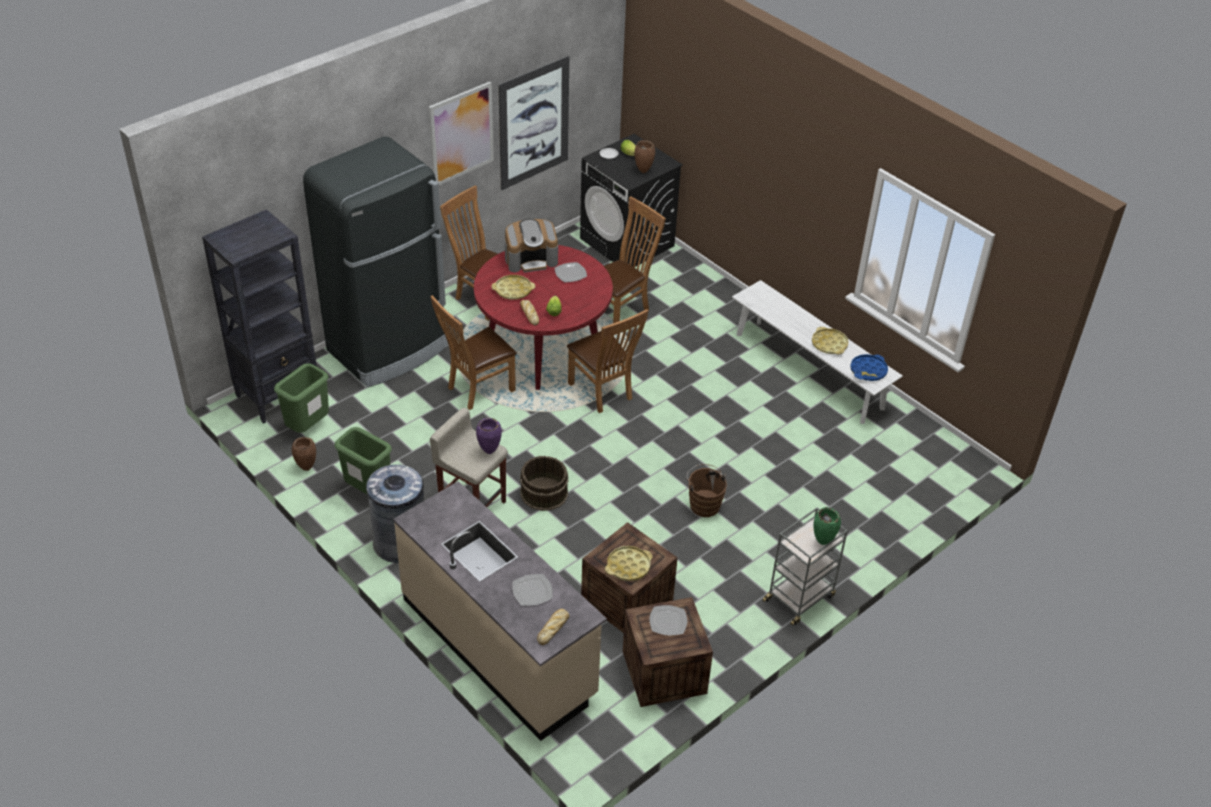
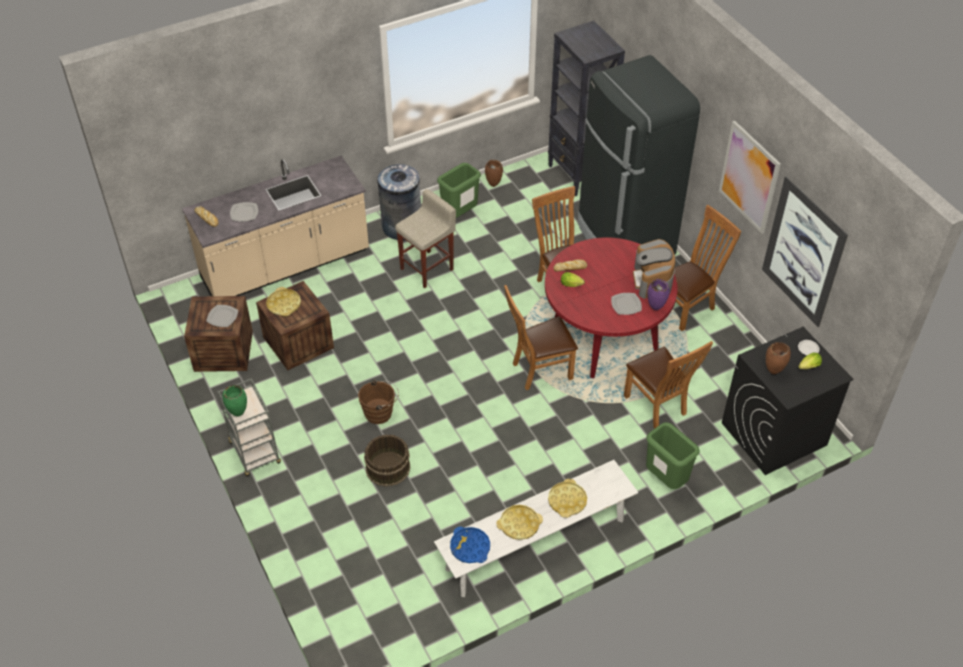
camera: 105 degrees right, 5 degrees up
green trash can [274,363,329,433] -> green trash can moved to [646,422,700,489]
purple vase [476,418,502,454] -> purple vase moved to [647,279,670,310]
yellow tray [491,275,535,300] -> yellow tray moved to [548,479,587,518]
brown bucket [520,456,568,511] -> brown bucket moved to [364,434,411,487]

